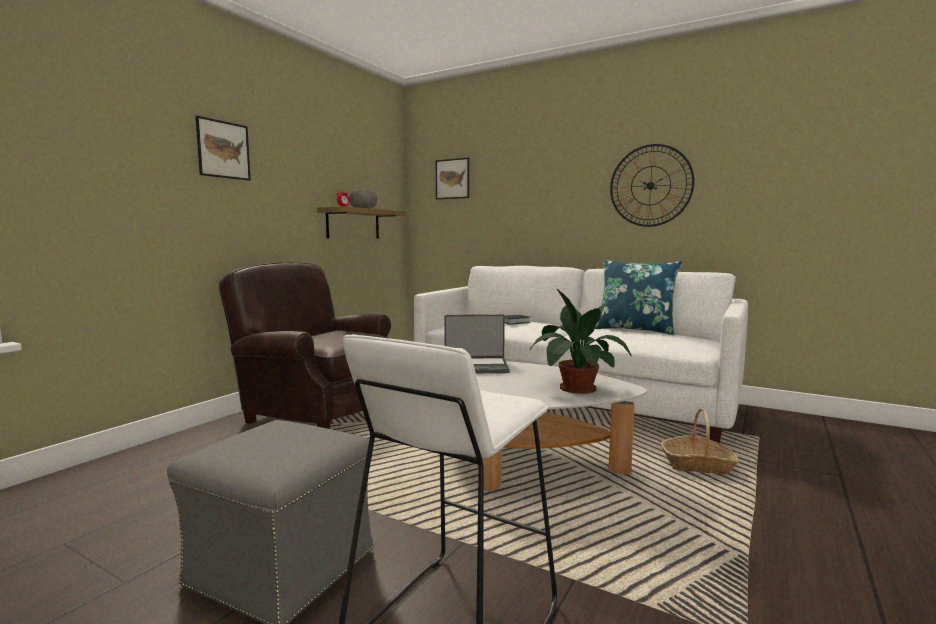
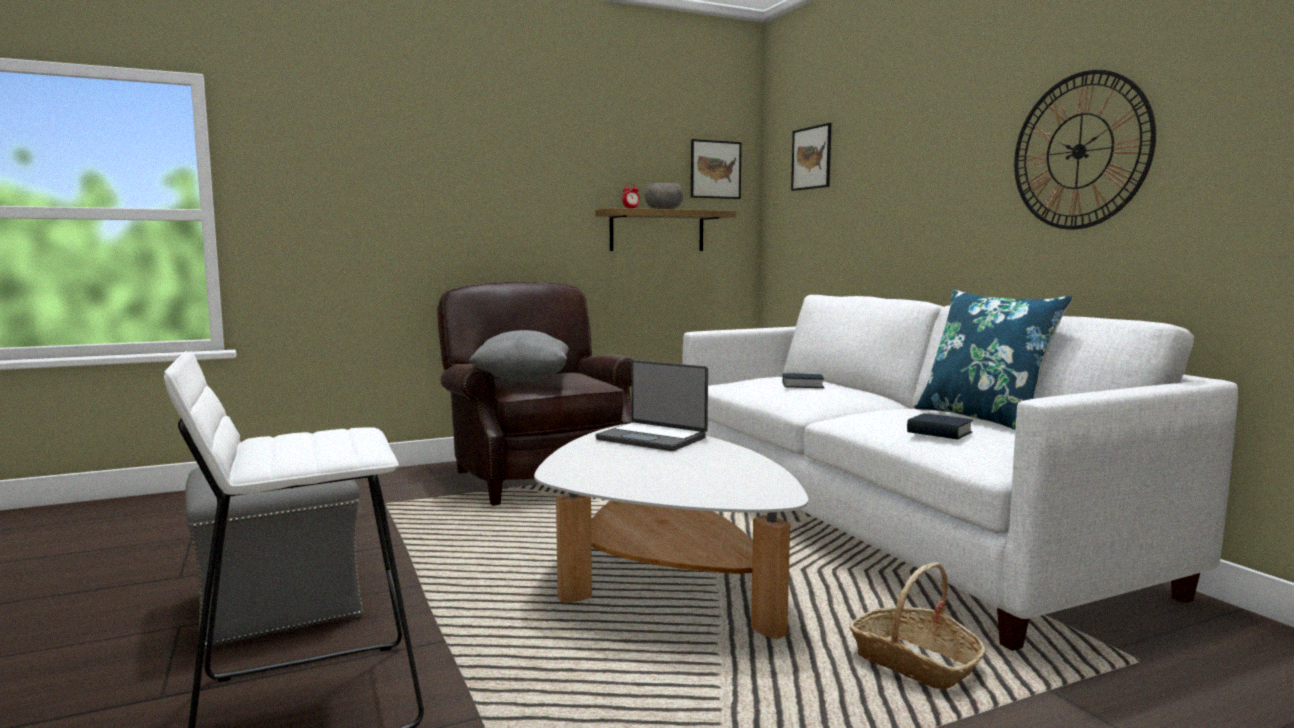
camera: 35 degrees right, 0 degrees up
picture [195,116,251,181] -> picture moved to [691,139,742,199]
potted plant [529,289,632,394] -> none
none -> grey pillow [469,330,569,382]
none -> book [907,413,973,439]

